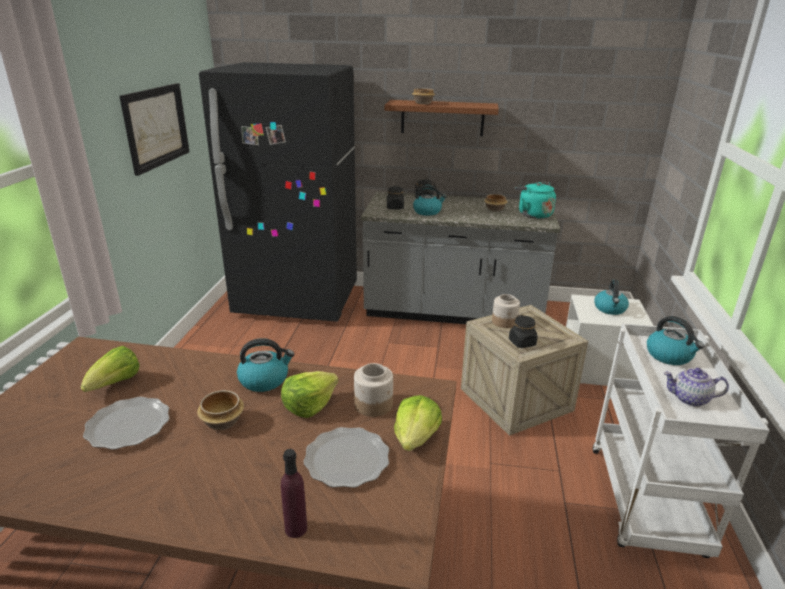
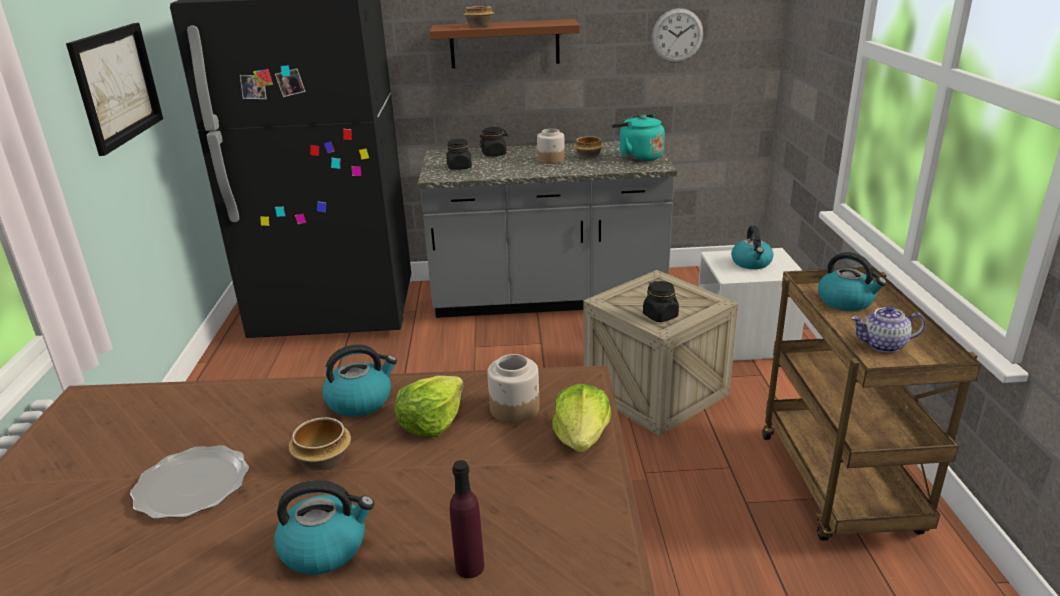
camera: 10 degrees left, 0 degrees up
lettuce [81,346,140,392] -> none
plate [303,427,389,488] -> none
kettle [413,185,447,216] -> kettle moved to [274,480,374,575]
jar [492,294,520,328] -> jar moved to [537,129,565,164]
white cart [592,323,770,558] -> brown cart [762,267,981,541]
none -> wall clock [652,8,703,63]

